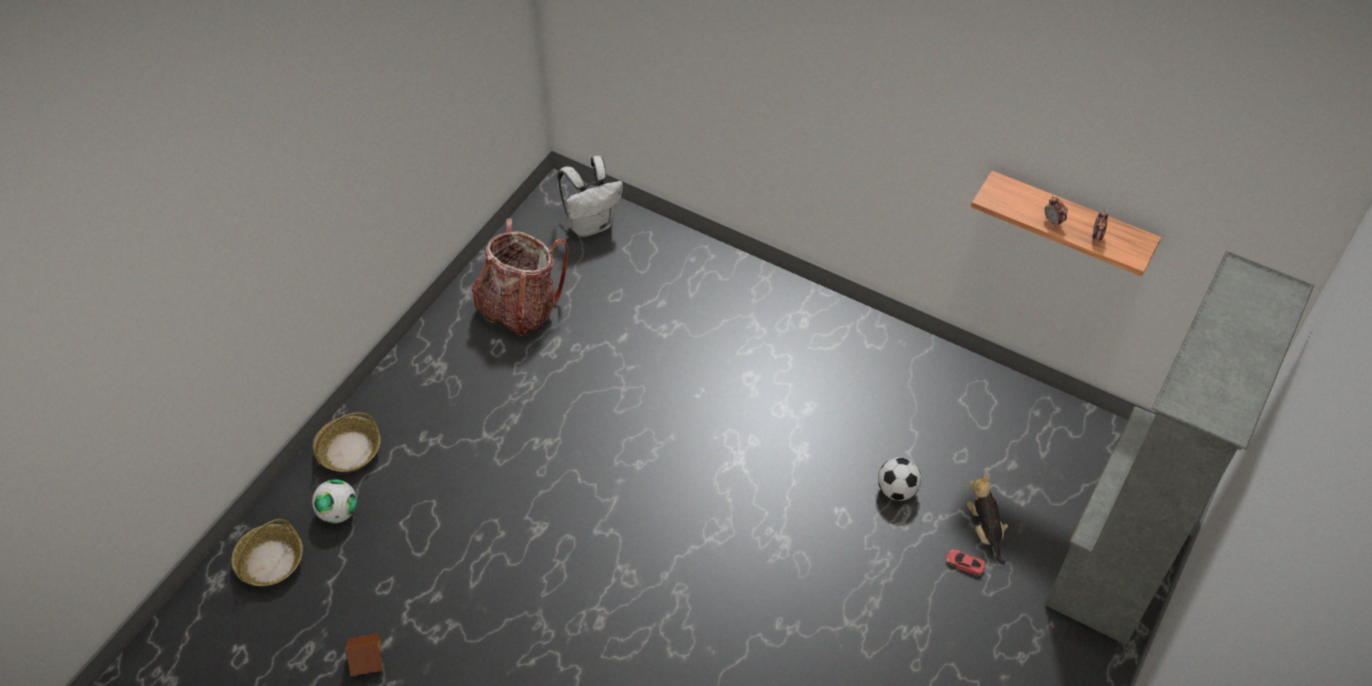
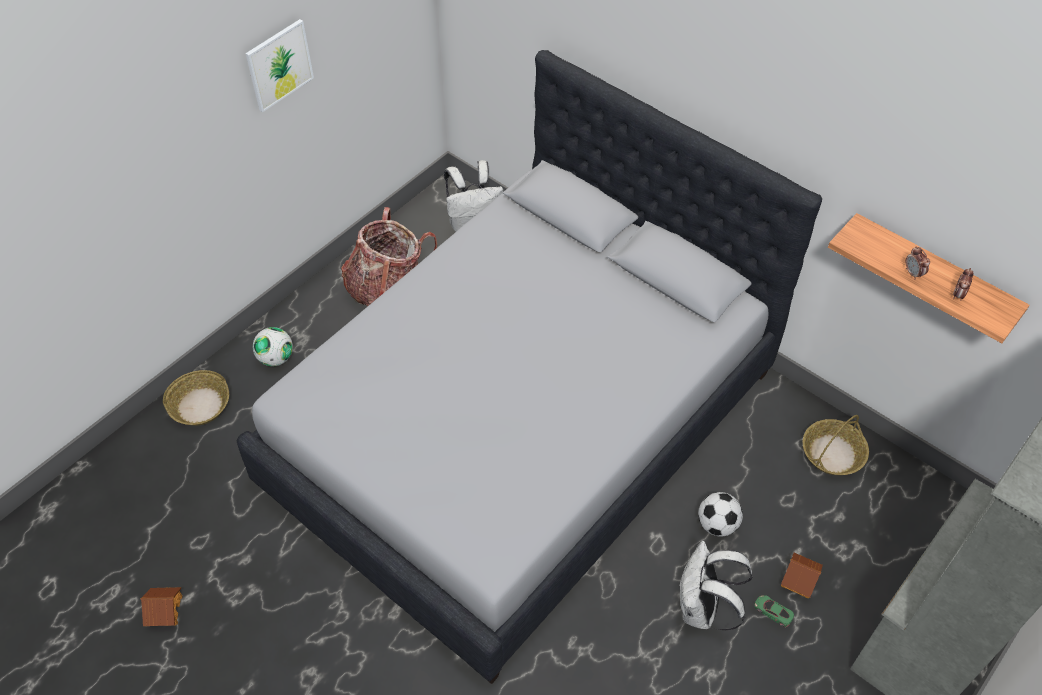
camera: 10 degrees right, 0 degrees up
basket [231,519,303,586] -> basket moved to [803,415,869,475]
football [312,480,357,523] -> football moved to [253,327,293,366]
red toy car [946,550,985,576] -> green toy car [754,595,794,627]
plush toy [967,473,1008,565] -> toy house [781,553,823,599]
none -> grey bed [237,50,822,684]
none -> picture [245,19,314,112]
none -> white backpack [679,541,752,630]

